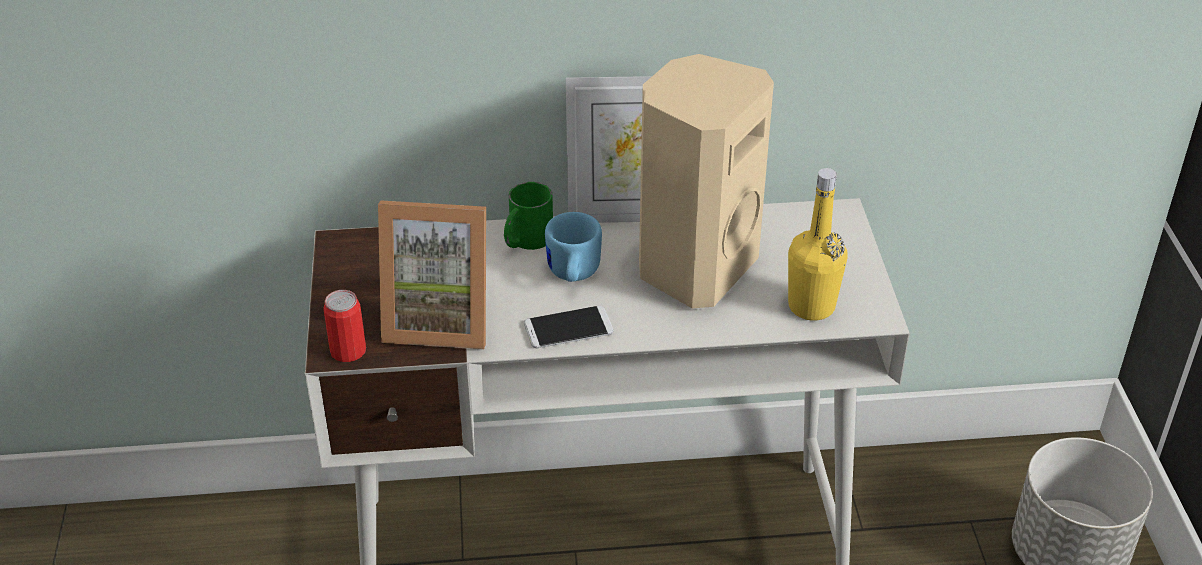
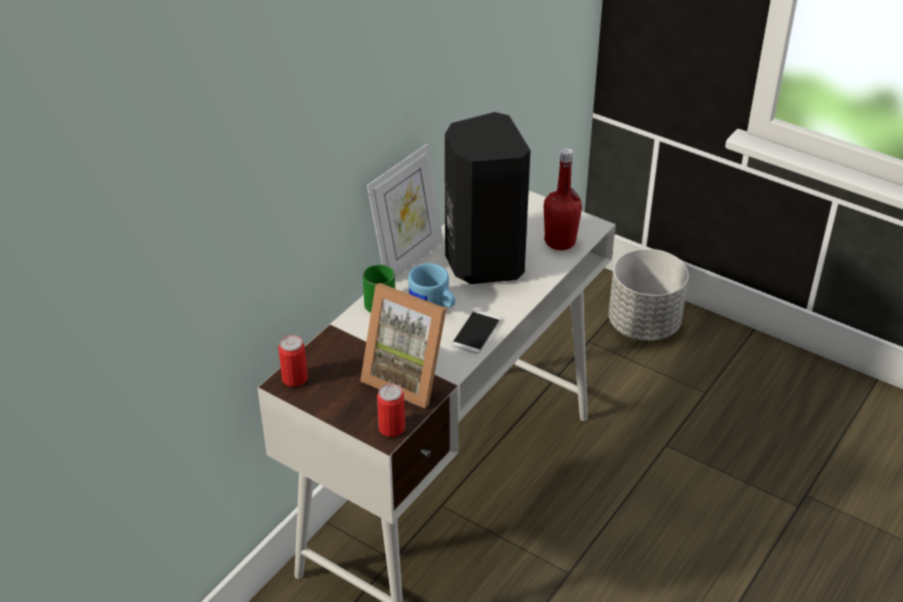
camera: 50 degrees left, 0 degrees up
picture frame [378,201,486,350] -> picture frame turned 75 degrees clockwise [360,283,446,409]
beige speaker [639,54,774,308] -> black speaker [445,112,530,284]
yellow bottle [788,168,848,321] -> red bottle [544,148,582,250]
none -> can [278,335,308,387]

